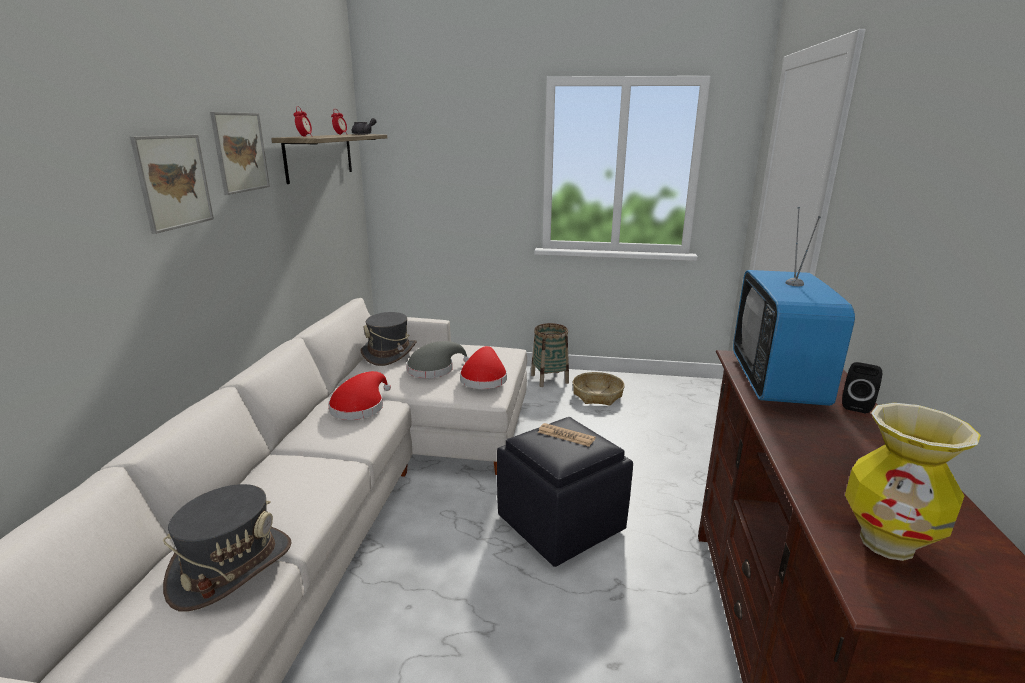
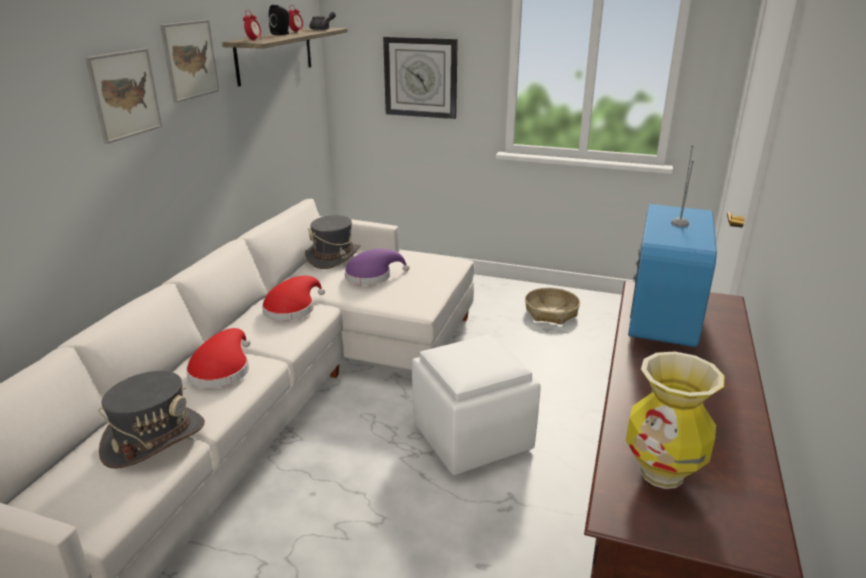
camera: 10 degrees right, 5 degrees up
grey hat [407,341,470,378] -> purple hat [345,249,409,285]
red hat [460,346,507,389] -> red hat moved to [186,328,250,388]
black ottoman [497,417,633,567] -> white ottoman [412,334,541,475]
basket [531,323,569,387] -> none
newspaper [538,423,596,447] -> none
black speaker [842,362,882,413] -> black speaker moved to [269,5,289,35]
none -> wall clock [383,37,458,119]

